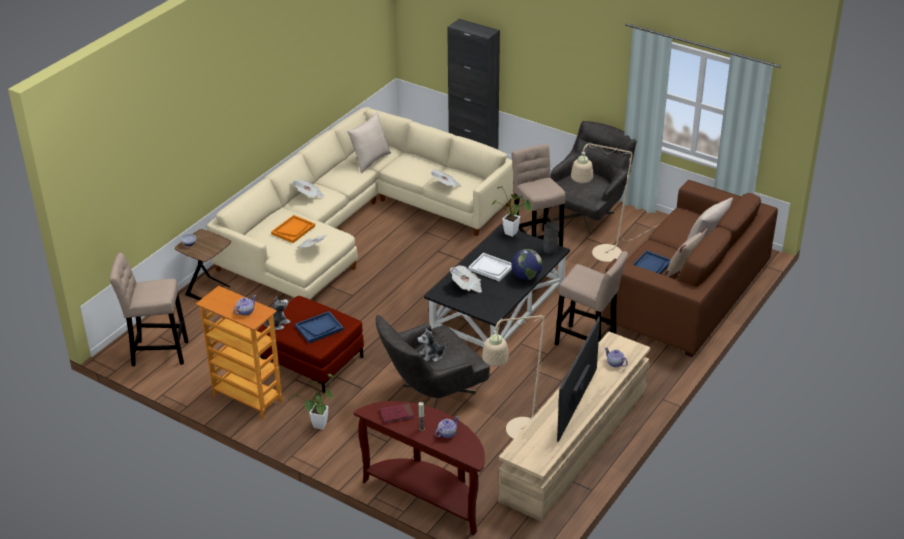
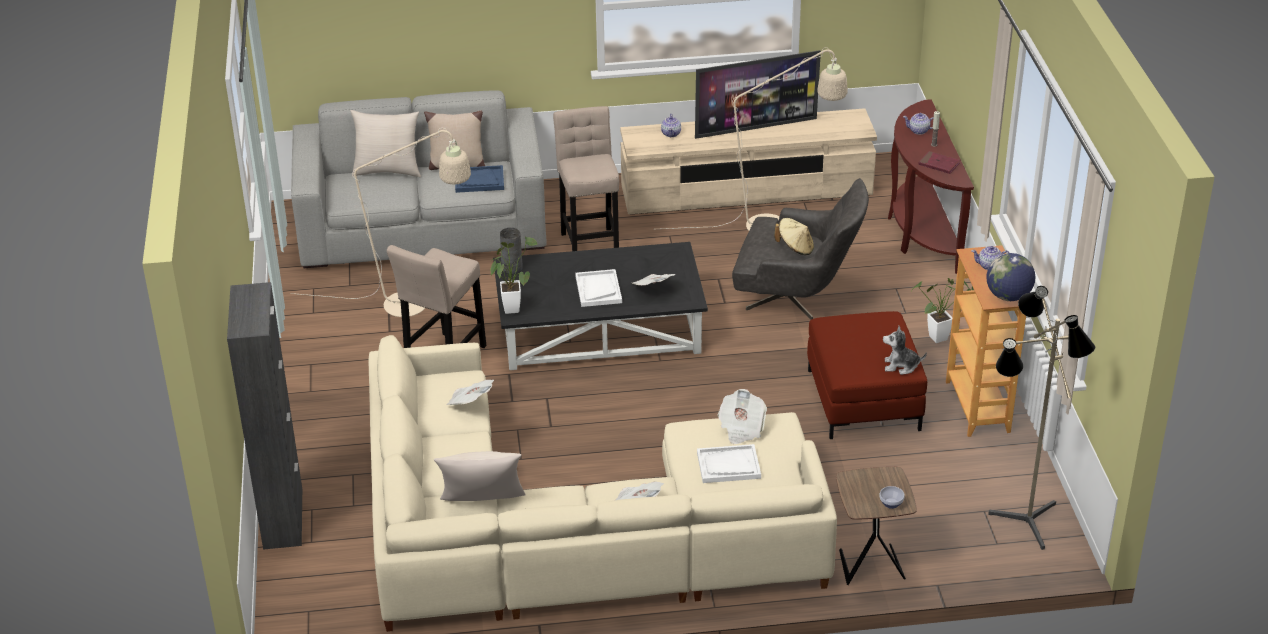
camera: 130 degrees left, 0 degrees up
beige stool [110,253,188,366] -> floor lamp [988,286,1095,550]
orange tray [271,215,315,243] -> white tray [697,444,761,483]
blue tray [295,311,344,343] -> none
plush toy [417,328,449,362] -> beige hat [775,218,814,255]
globe [511,249,543,280] -> globe moved to [986,253,1035,301]
grey armchair [551,121,636,234] -> none
brown sofa [602,180,778,357] -> grey sofa [291,90,546,268]

